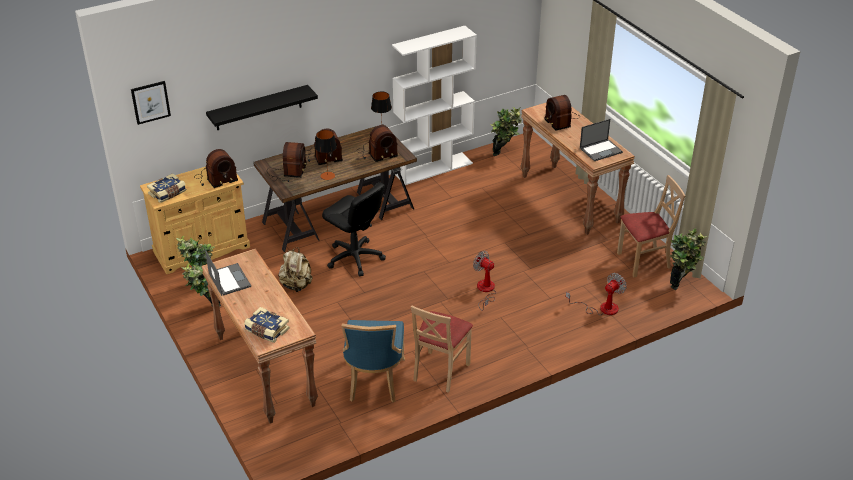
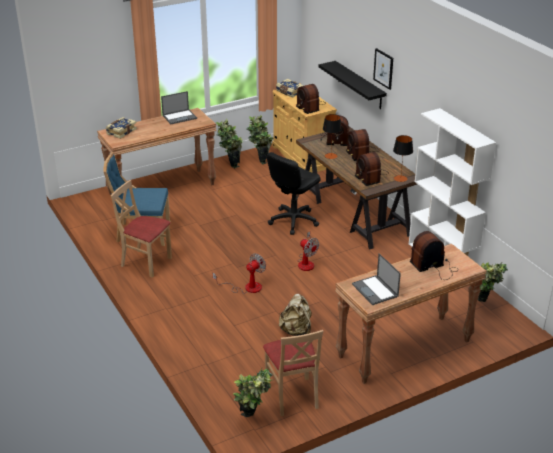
camera: 90 degrees right, 5 degrees down
picture [131,81,171,125] -> picture moved to [373,48,393,90]
beige backpack [278,247,313,292] -> beige backpack moved to [279,294,312,336]
fan [566,273,627,315] -> fan moved to [297,232,319,271]

